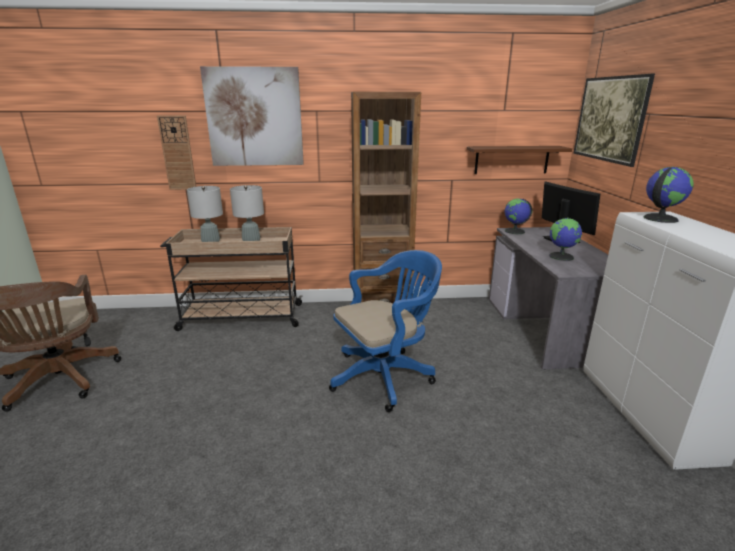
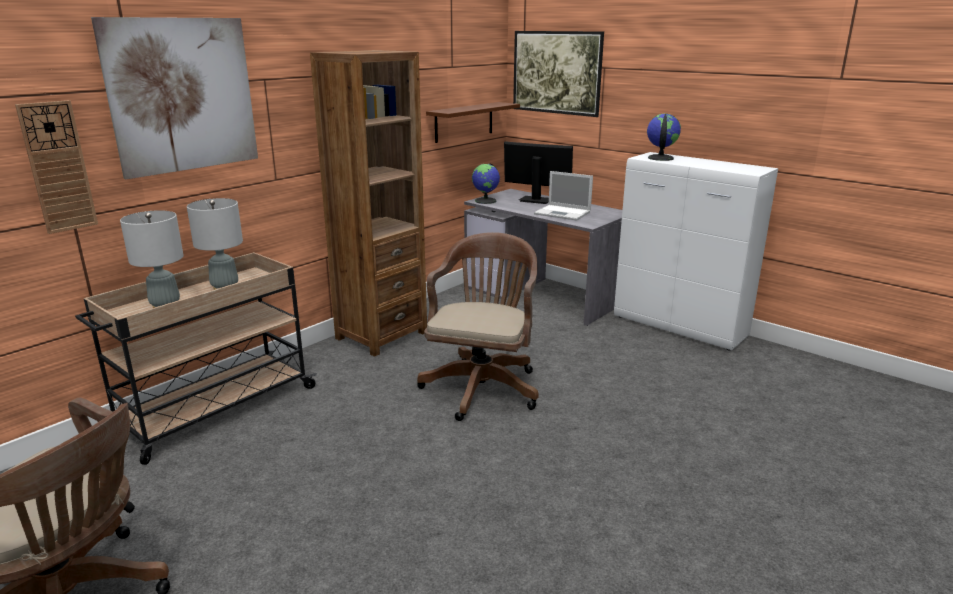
camera: 45 degrees left, 0 degrees up
blue office chair [329,250,442,412] -> brown office chair [417,232,539,421]
globe [549,217,582,261] -> laptop [534,171,593,220]

